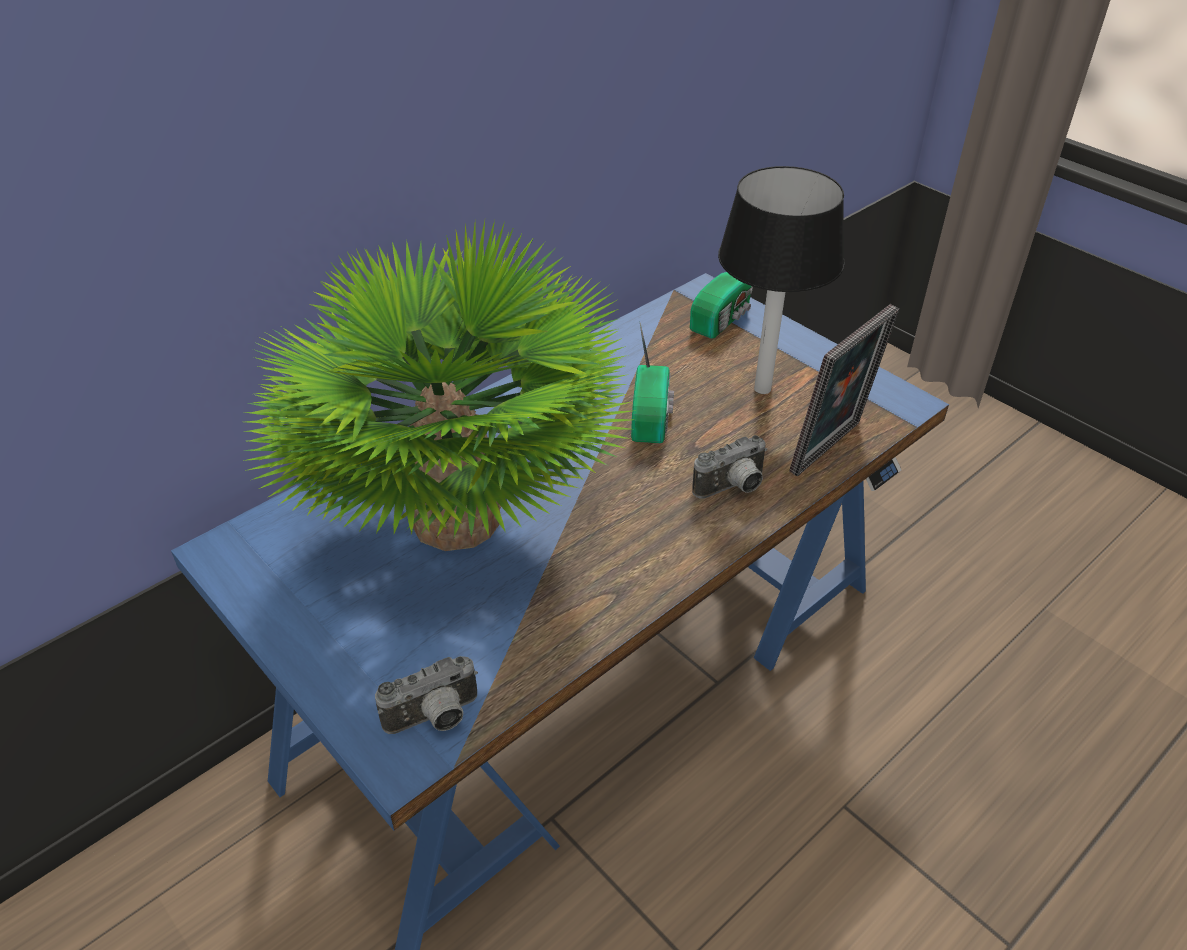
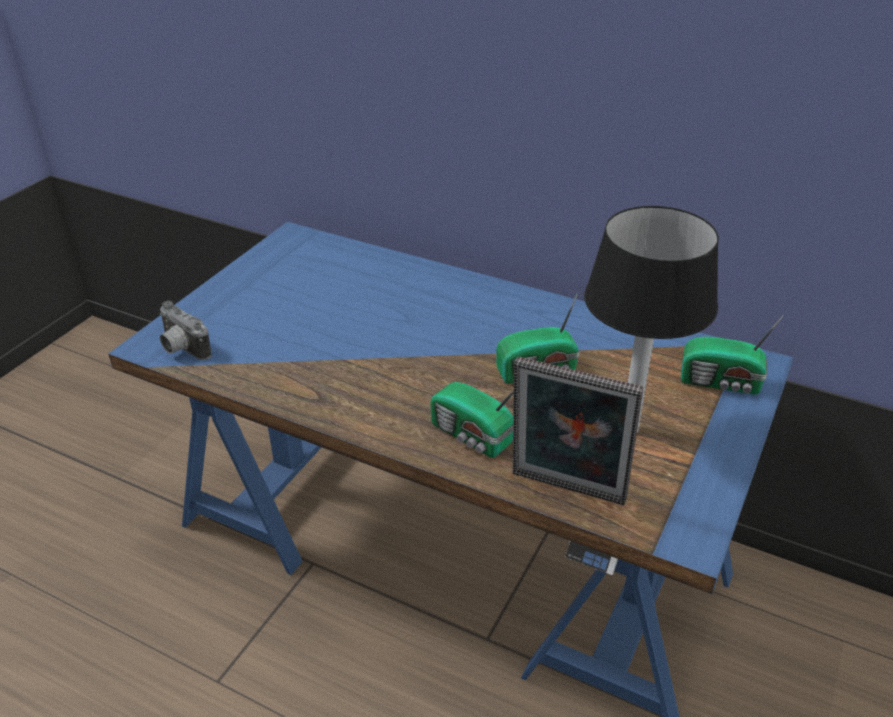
camera: 70 degrees right, 5 degrees down
potted plant [243,220,631,551] -> none
camera [692,435,767,499] -> radio [430,382,514,458]

